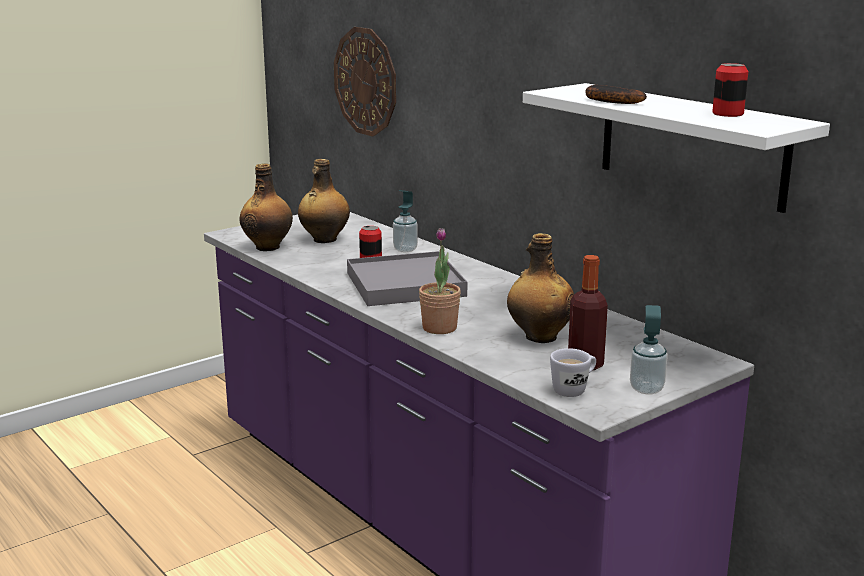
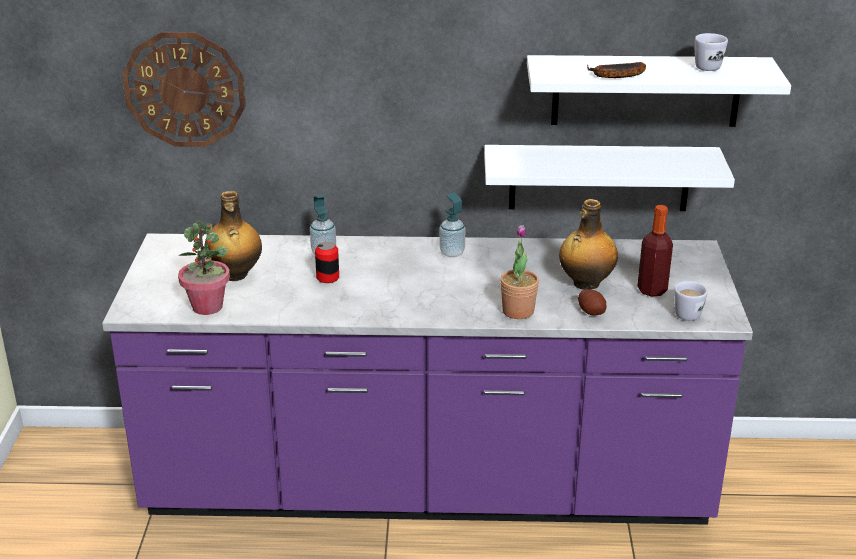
camera: 50 degrees left, 10 degrees up
bottle [240,163,293,251] -> potted plant [178,220,230,315]
grey tray [347,251,467,306] -> none
soap dispenser [630,305,668,395] -> soap dispenser moved to [440,192,465,257]
can [712,63,748,117] -> white mug [695,33,728,71]
none -> white shelf [484,145,735,211]
none -> potato [578,289,607,316]

